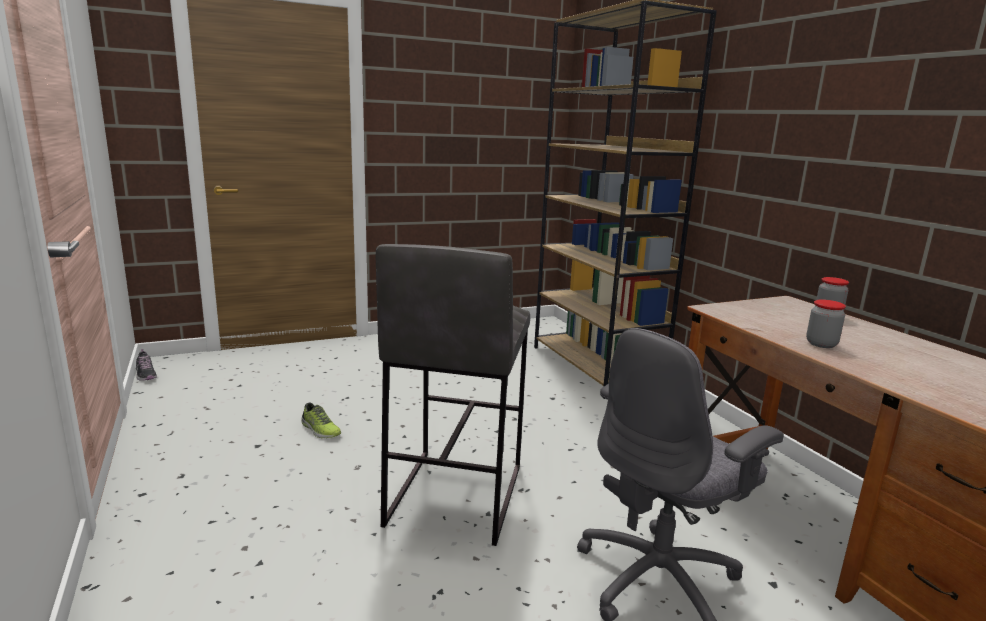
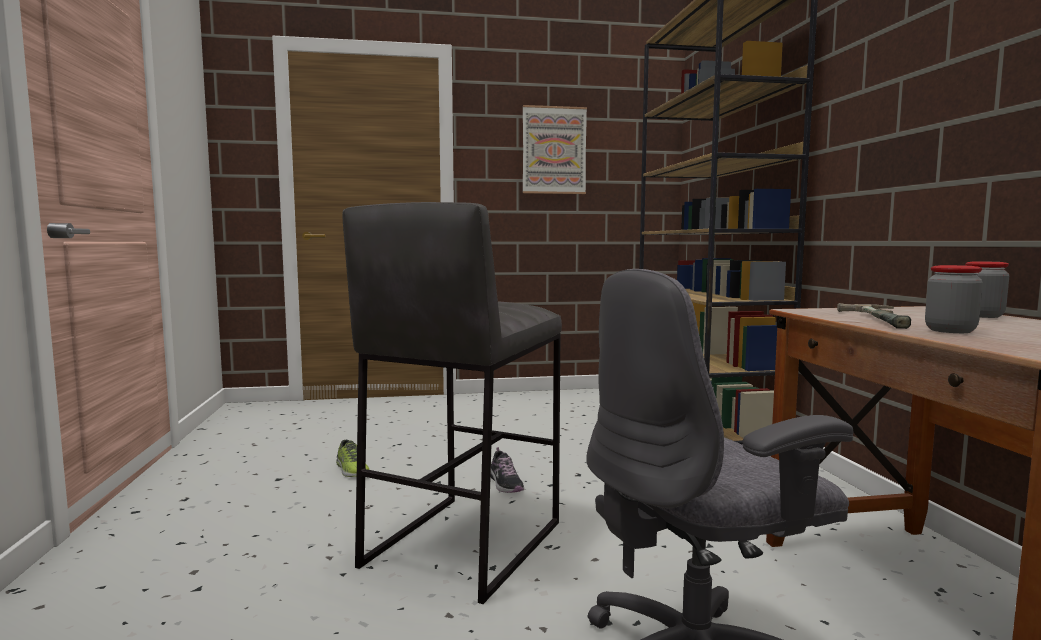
camera: 15 degrees right, 10 degrees down
shoe [136,349,157,381] -> shoe moved to [491,447,524,493]
none -> picture [523,105,587,194]
none -> hammer [837,303,911,329]

